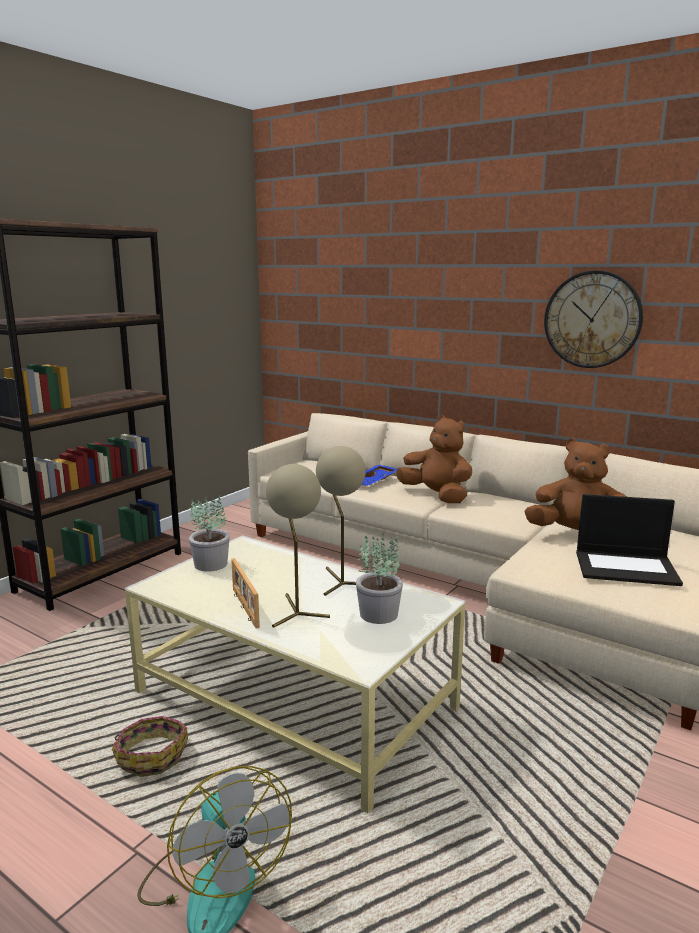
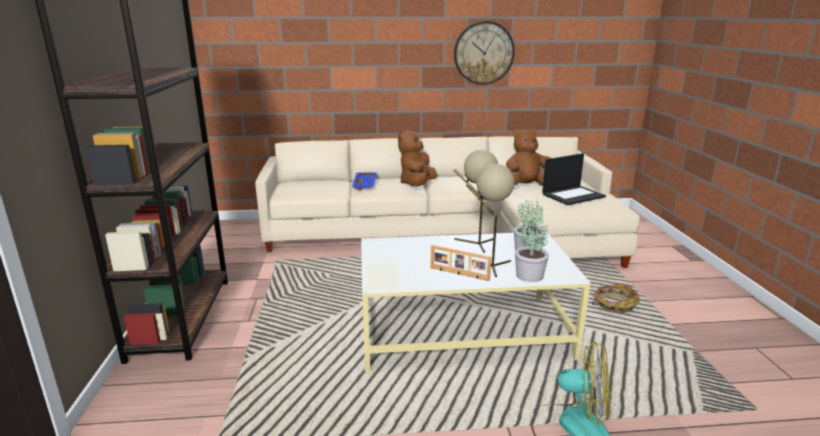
camera: 40 degrees left, 5 degrees up
basket [112,716,188,777] -> basket moved to [592,283,640,313]
potted plant [189,495,230,572] -> potted plant moved to [515,217,549,282]
brown plush toy [396,415,472,503] -> brown plush toy turned 75 degrees counterclockwise [398,129,437,186]

